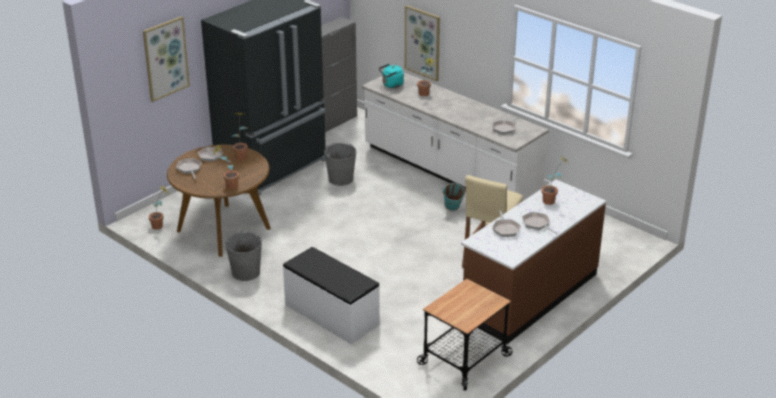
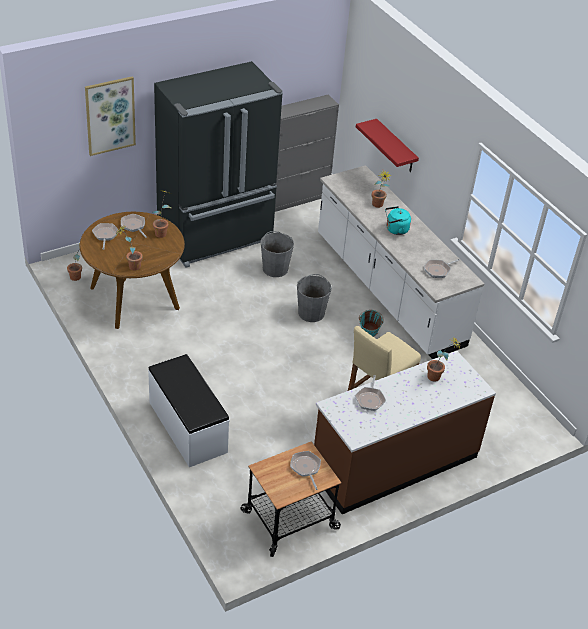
camera: 15 degrees right, 10 degrees up
grey bucket [225,231,262,281] -> grey bucket moved to [297,274,332,322]
turquoise kettle [379,64,404,88] -> turquoise kettle moved to [385,206,411,235]
picture [405,5,440,81] -> red shelf [356,119,419,172]
frying pan [522,212,558,234] -> frying pan moved to [290,451,321,490]

